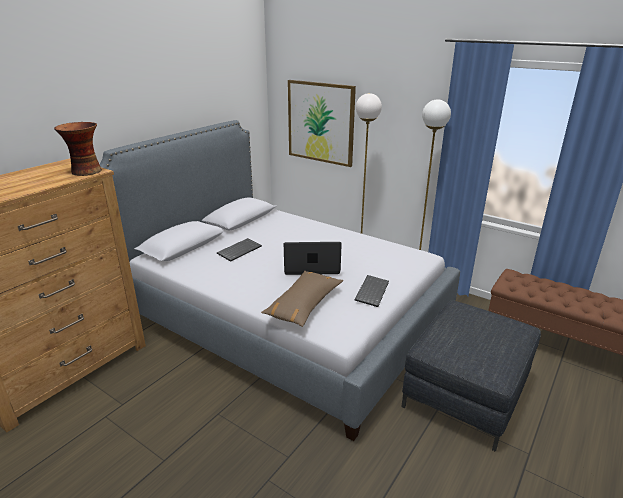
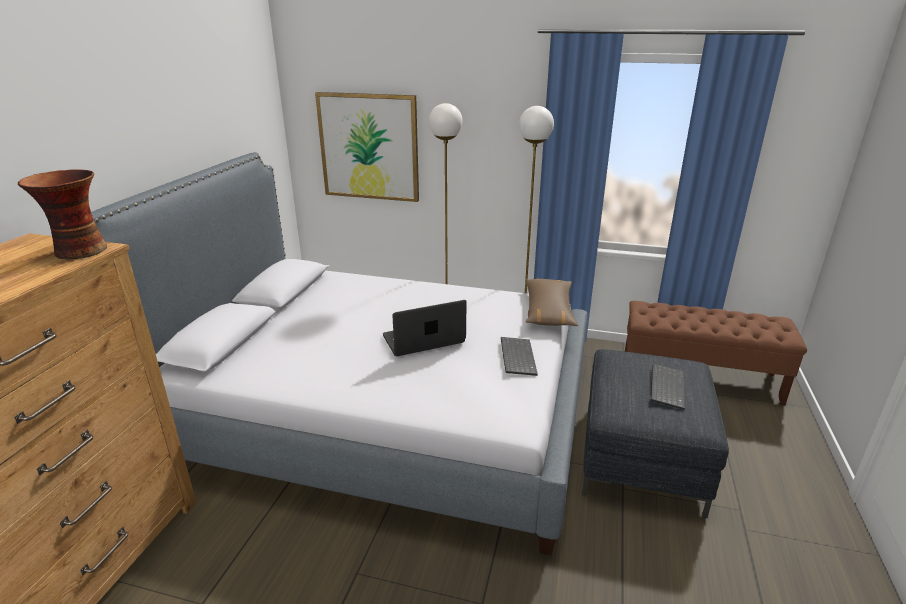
camera: 20 degrees left, 0 degrees up
keyboard [217,238,262,262] -> keyboard moved to [651,364,685,410]
brown pillow [261,271,343,327] -> brown pillow moved to [525,279,578,326]

